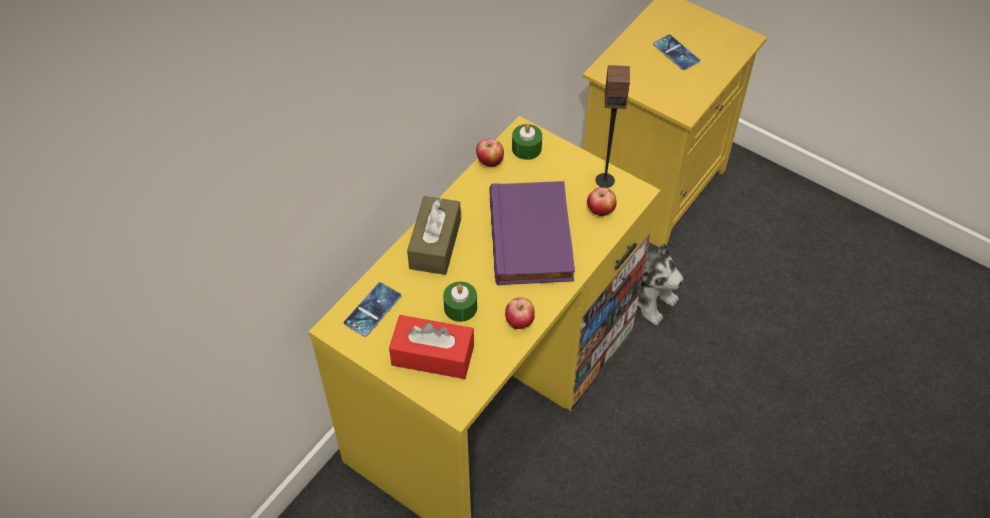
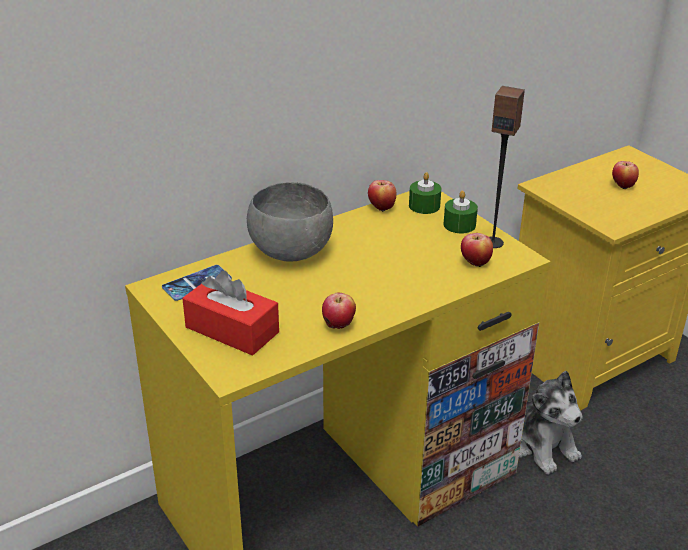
camera: 20 degrees right, 20 degrees down
brown tissue box [407,196,461,275] -> grey bowl [247,182,333,262]
green candle [443,282,477,322] -> green candle moved to [443,191,478,233]
purple book [489,181,575,285] -> none
phone [653,35,700,70] -> apple [612,161,639,189]

